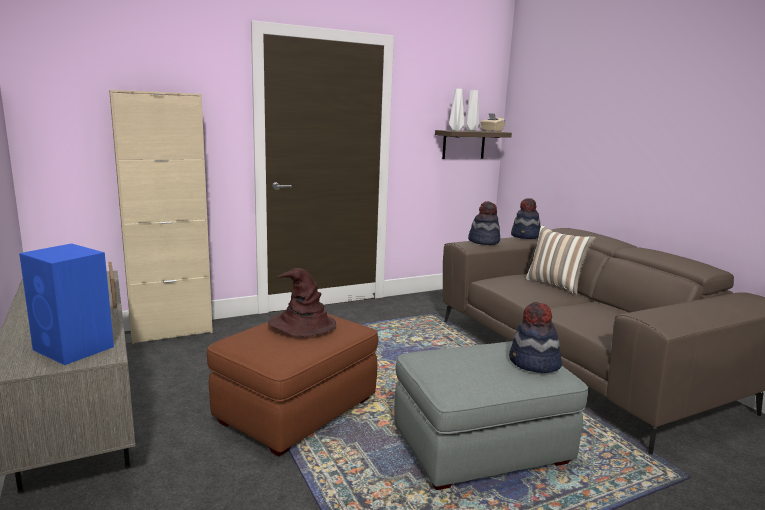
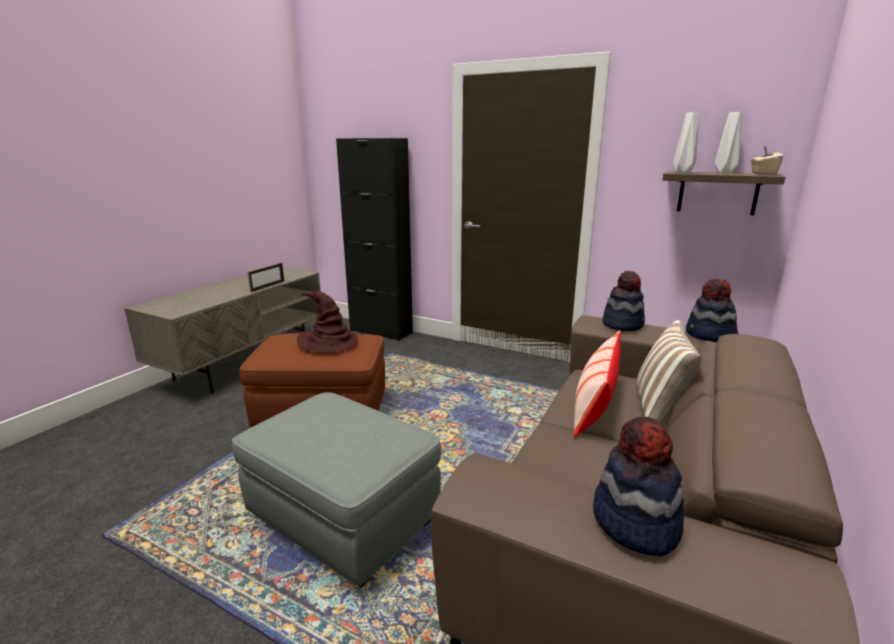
camera: 55 degrees right, 5 degrees up
blue speaker [19,243,114,365] -> none
beige cabinet [109,90,213,344] -> black cabinet [336,138,413,341]
hat [509,302,562,373] -> hat moved to [593,417,684,556]
none -> pillow [573,331,621,438]

